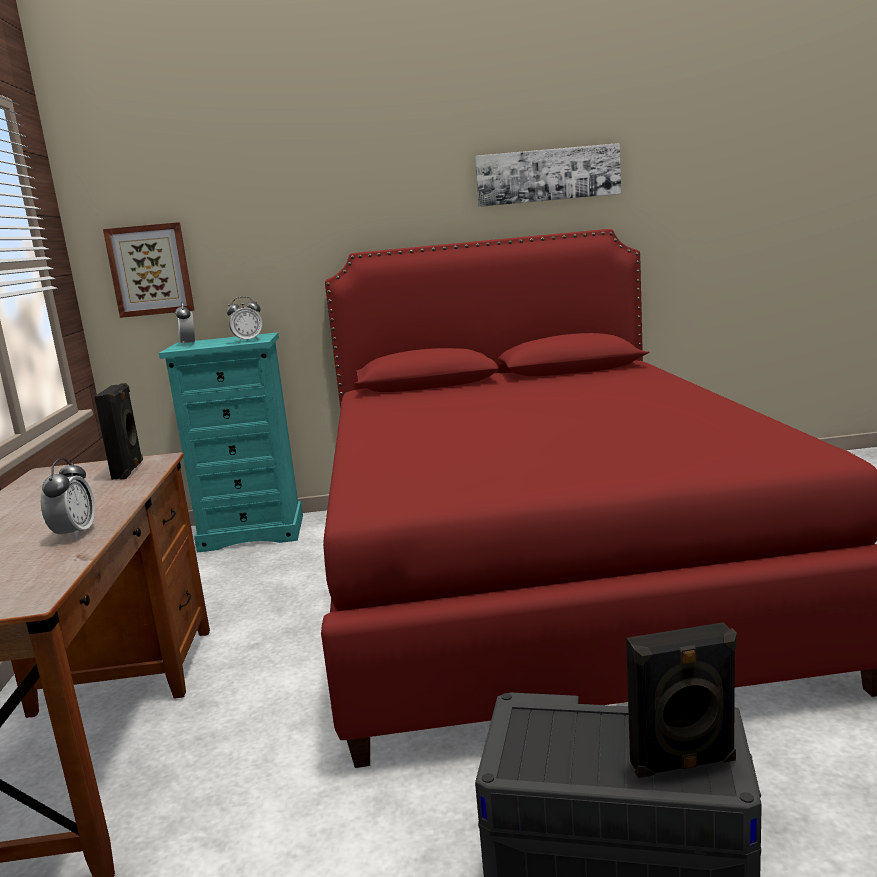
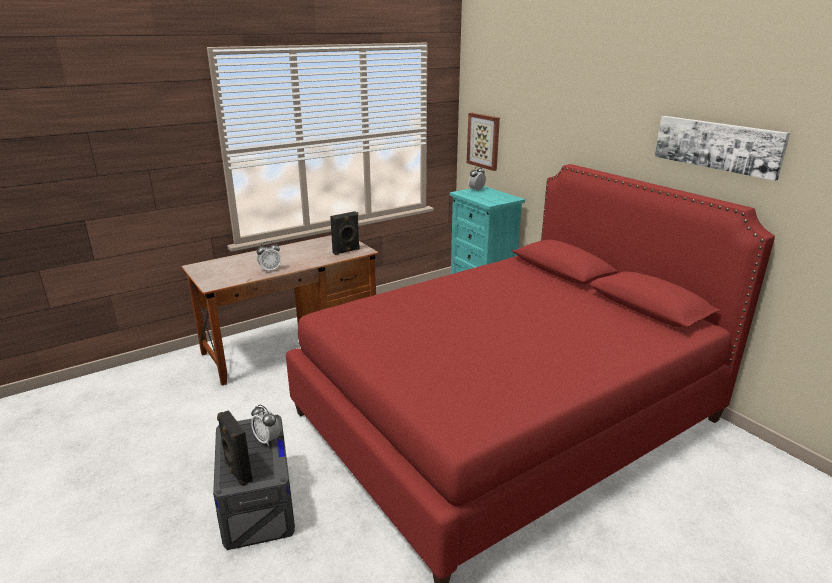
camera: 60 degrees right, 10 degrees up
alarm clock [227,297,262,343] -> alarm clock moved to [251,405,280,446]

